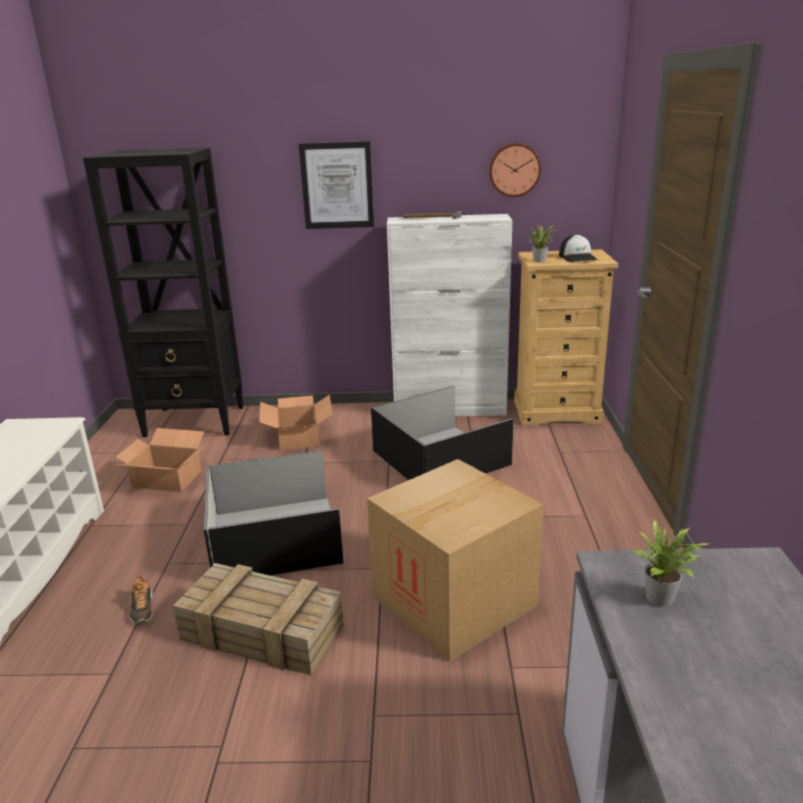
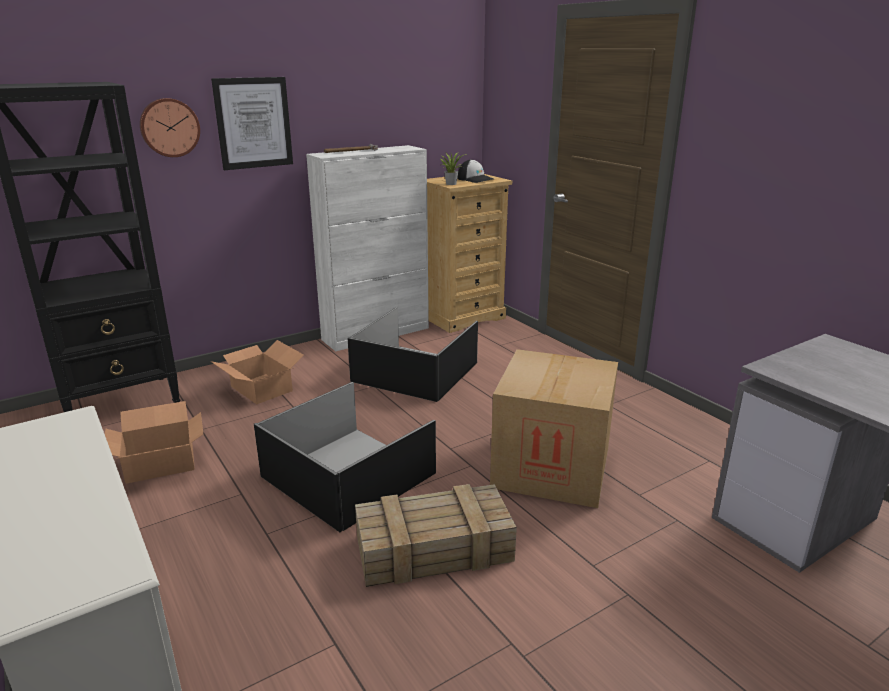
camera: 35 degrees left, 0 degrees up
shoe [130,575,153,624] -> none
wall clock [489,143,541,197] -> wall clock moved to [140,98,200,157]
potted plant [631,518,710,606] -> none

